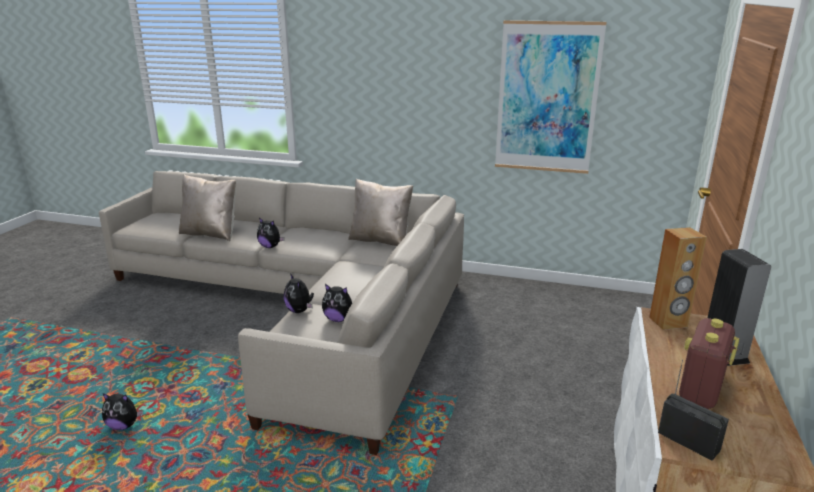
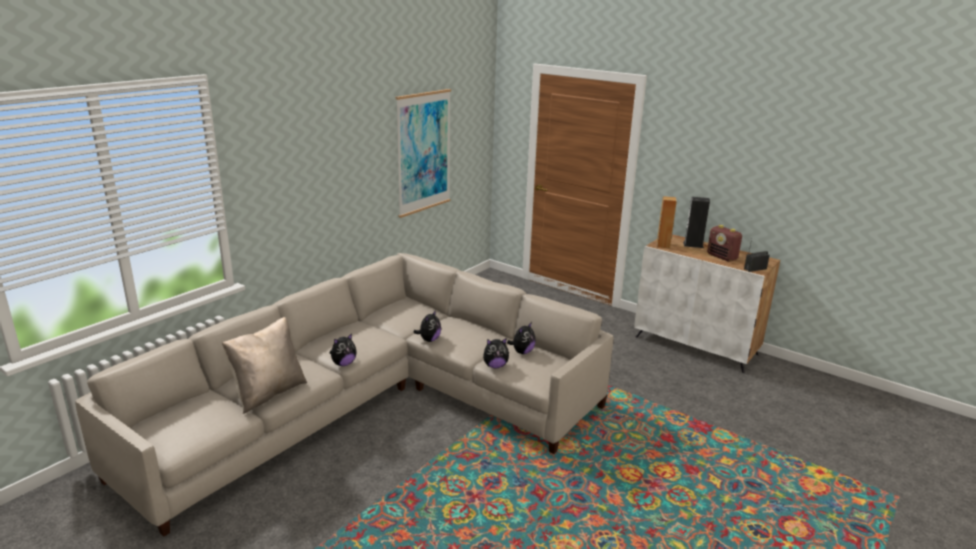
camera: 70 degrees left, 0 degrees up
plush toy [102,393,143,430] -> plush toy moved to [413,310,441,342]
beige pillow [348,179,413,246] -> none

